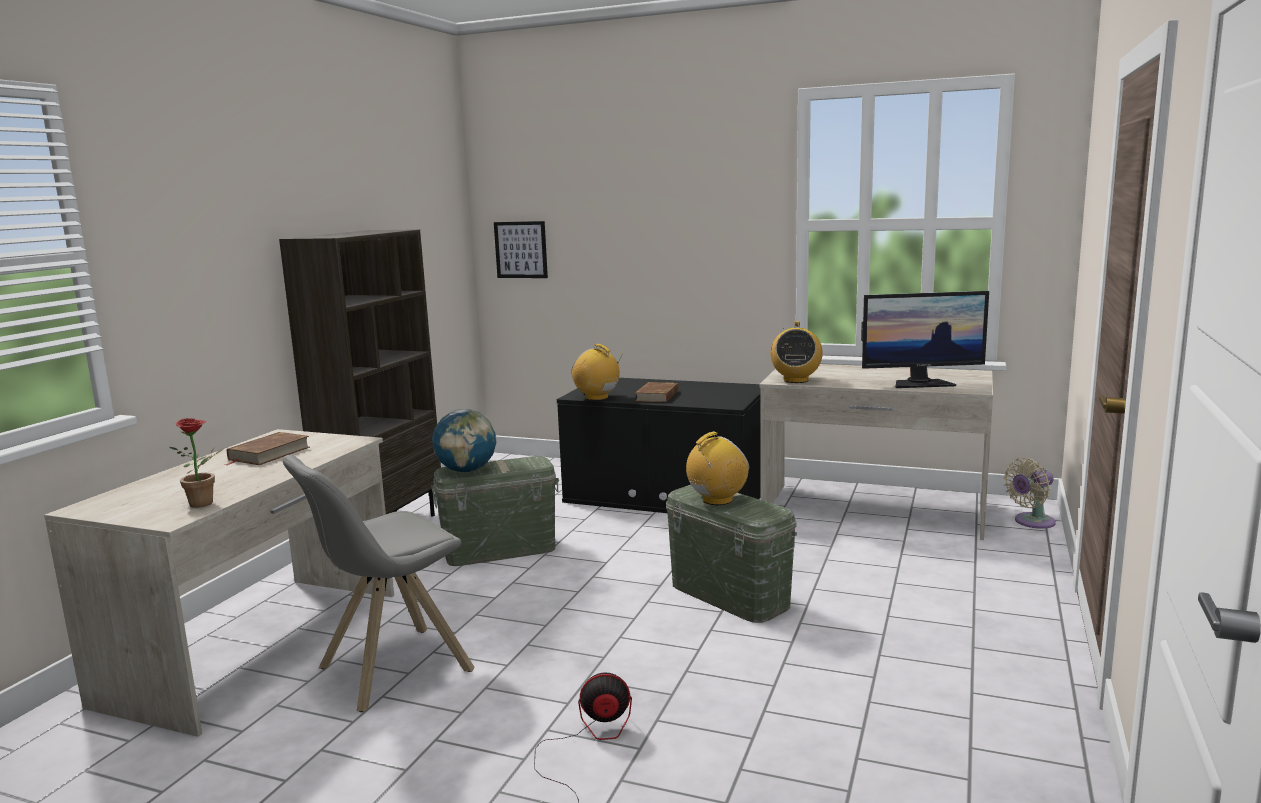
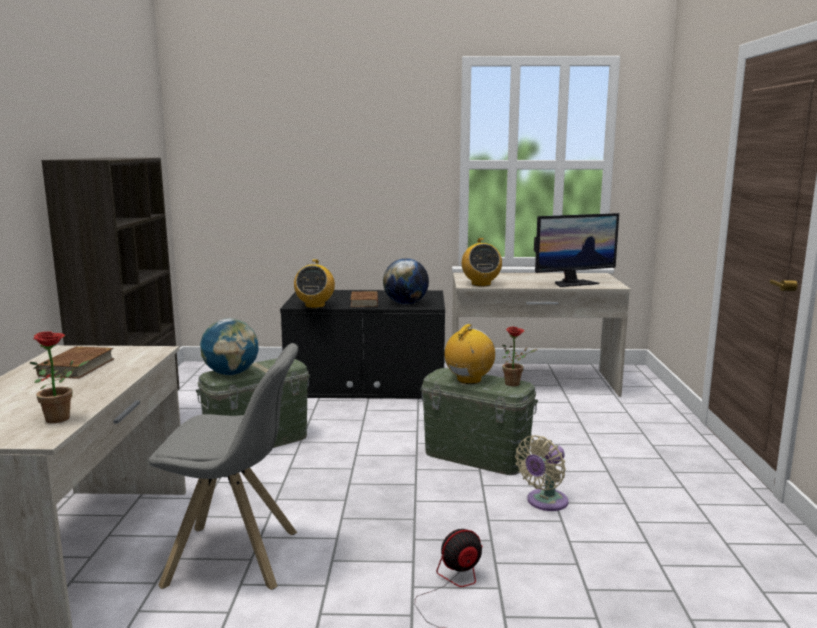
camera: 20 degrees left, 0 degrees up
grey chair [283,455,474,712] -> grey chair turned 120 degrees counterclockwise [149,343,298,590]
picture [494,221,548,278] -> none
radio [571,344,623,401] -> radio turned 105 degrees counterclockwise [294,259,335,308]
beige fan [1004,458,1056,529] -> beige fan moved to [515,435,568,511]
none -> globe [383,258,429,305]
none -> potted plant [502,327,537,386]

